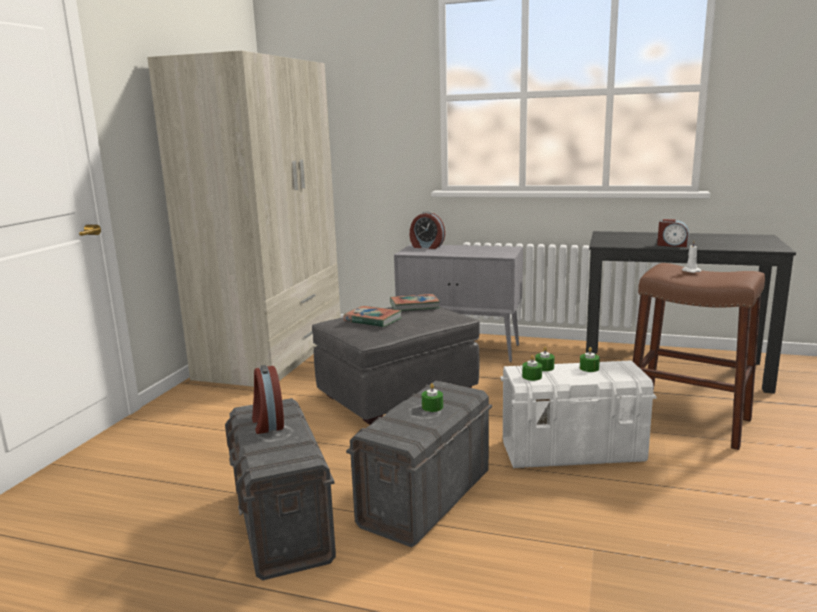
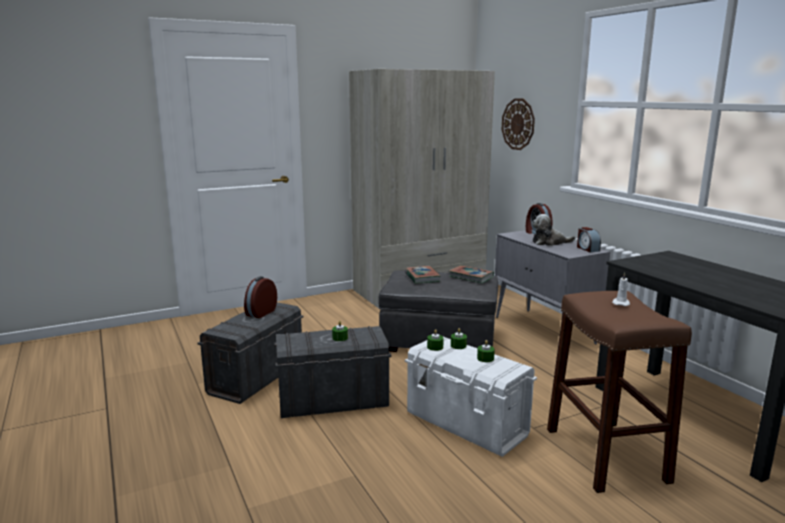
camera: 45 degrees right, 0 degrees up
alarm clock [657,219,689,247] -> alarm clock moved to [577,227,601,252]
none -> wall clock [502,98,535,150]
none -> plush toy [532,214,575,246]

